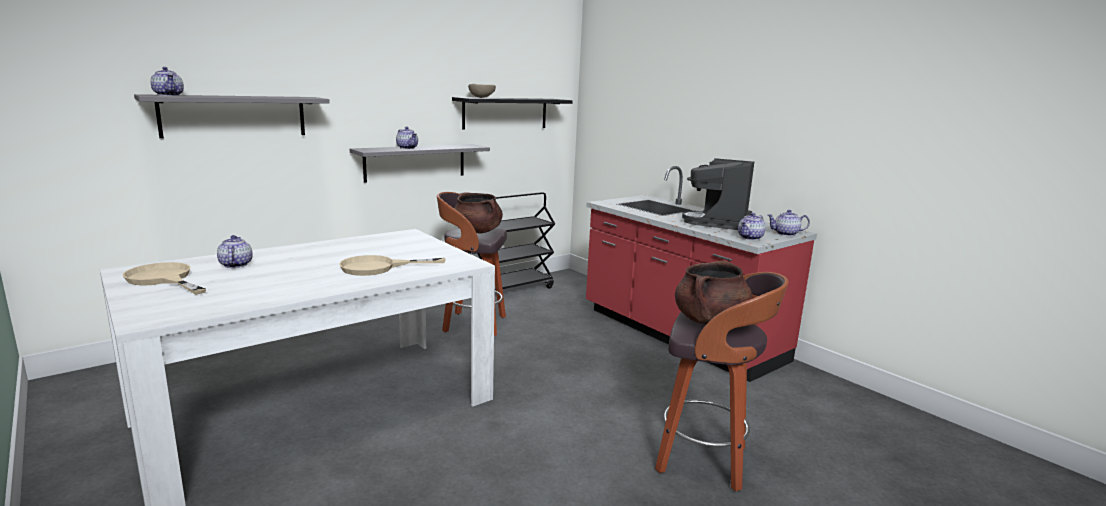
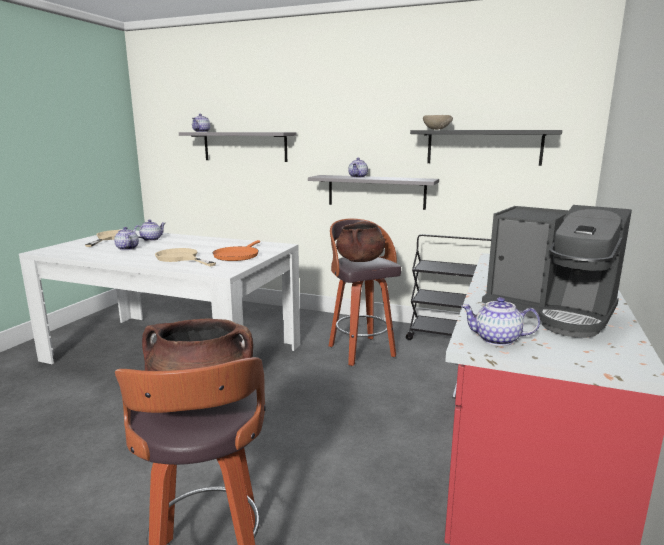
camera: 60 degrees right, 0 degrees up
coffee machine [682,158,754,230] -> coffee machine turned 135 degrees counterclockwise [482,205,632,338]
teapot [767,210,810,236] -> teapot moved to [114,227,139,250]
none -> orange frying pan [213,240,260,261]

